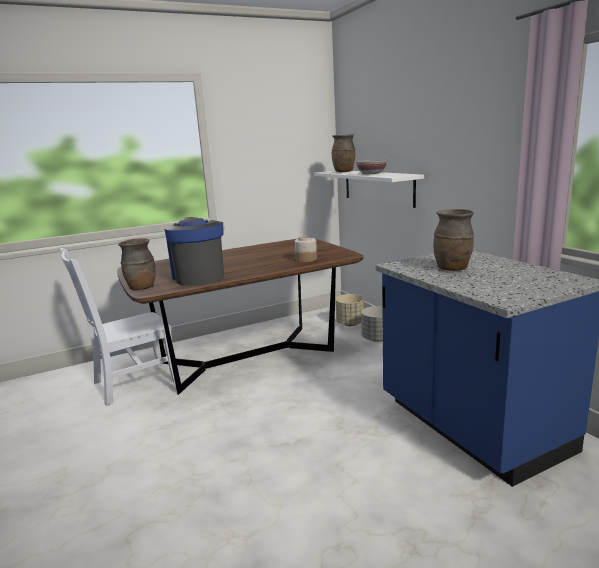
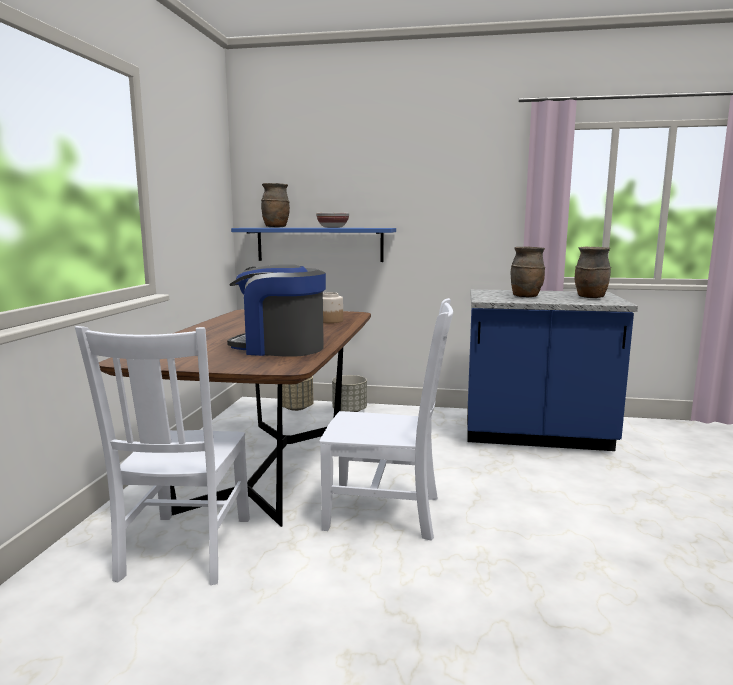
camera: 55 degrees left, 5 degrees down
brown vase [118,238,156,290] -> brown vase moved to [574,246,611,298]
white shelf [314,171,424,208] -> blue shelf [231,228,396,262]
none -> white chair [319,298,453,541]

